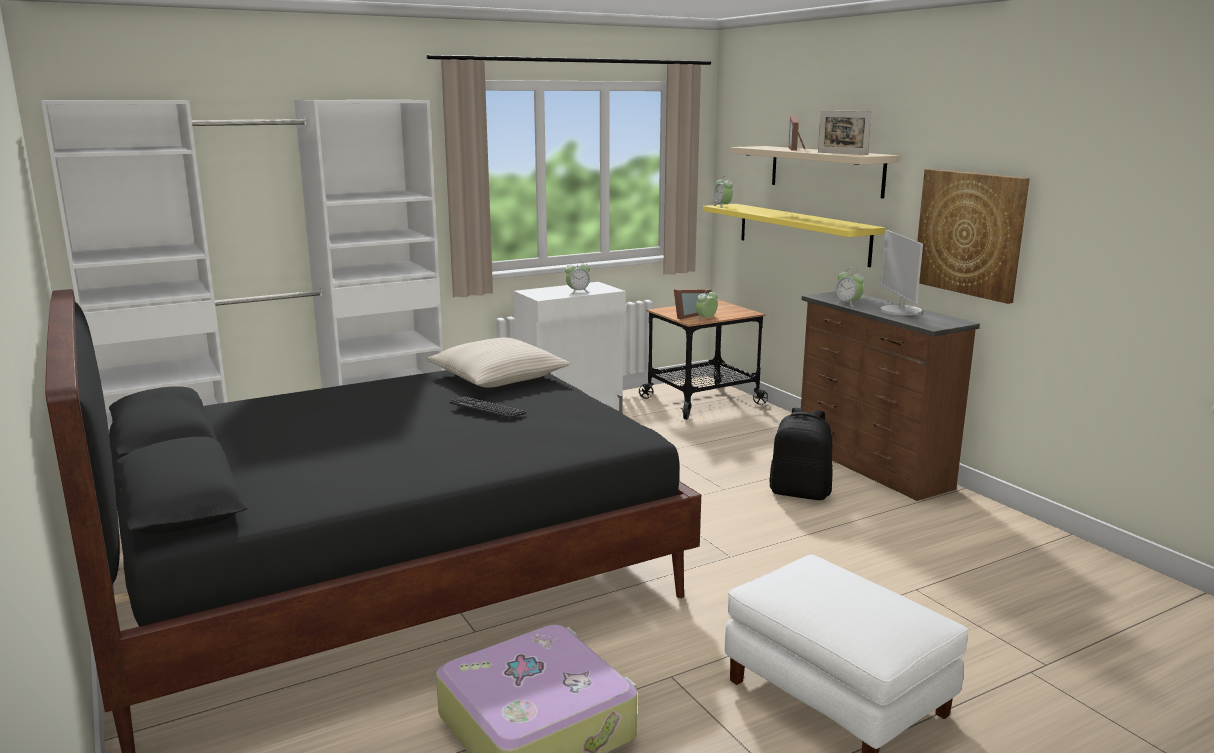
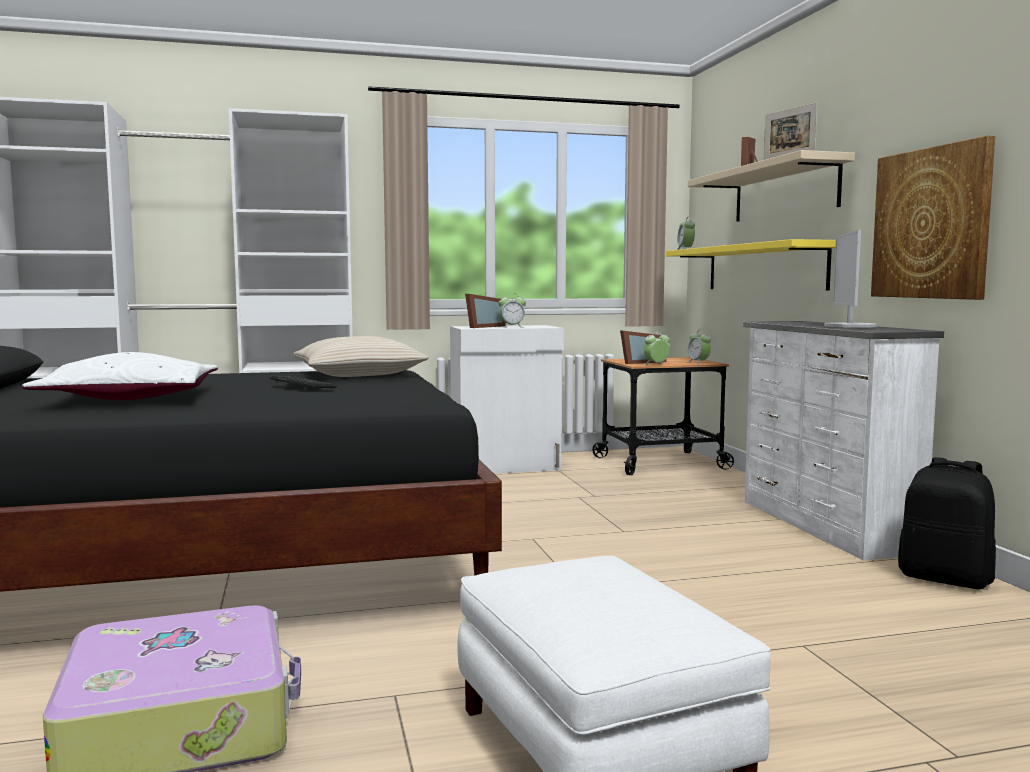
camera: 15 degrees right, 10 degrees down
black backpack [770,408,833,500] -> black backpack moved to [898,457,996,589]
brown dresser [801,291,980,501] -> white dresser [743,321,944,561]
alarm clock [836,268,865,307] -> alarm clock moved to [688,330,711,364]
none -> white pillow [22,352,218,400]
none -> picture frame [465,294,505,328]

